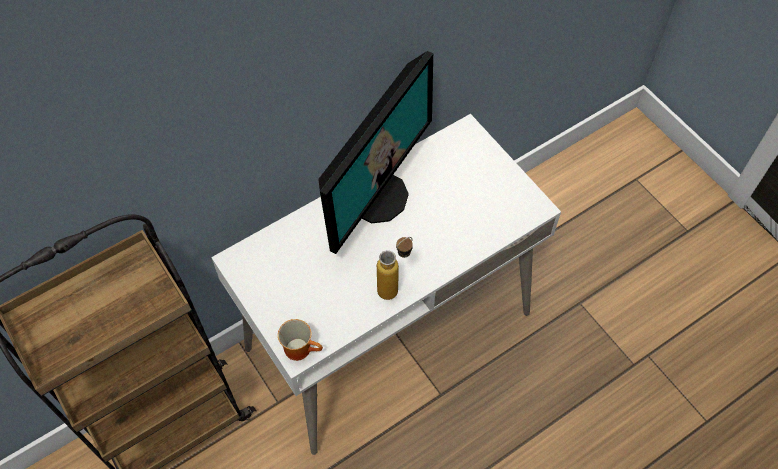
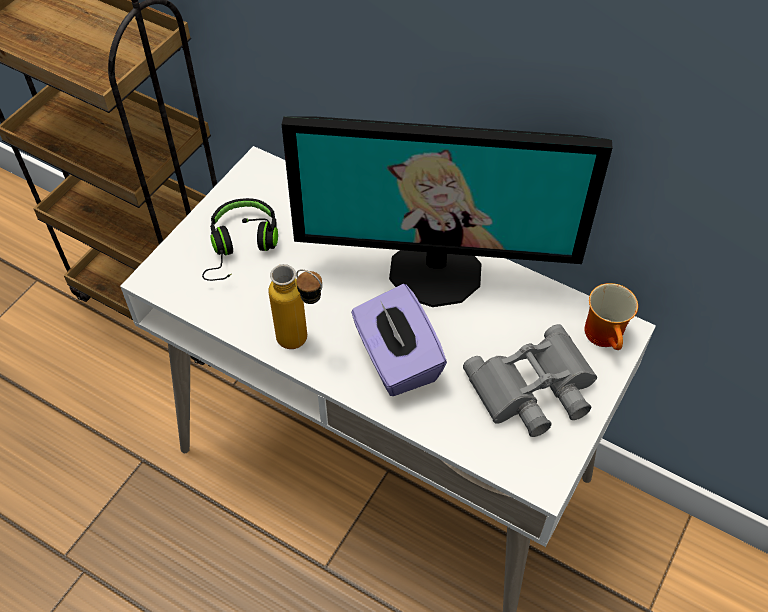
camera: 65 degrees right, 5 degrees down
mug [278,319,323,361] -> mug moved to [584,283,638,350]
none -> black headphones [202,198,278,281]
none -> purple tissue box [351,284,447,396]
none -> grey binoculars [463,324,597,437]

